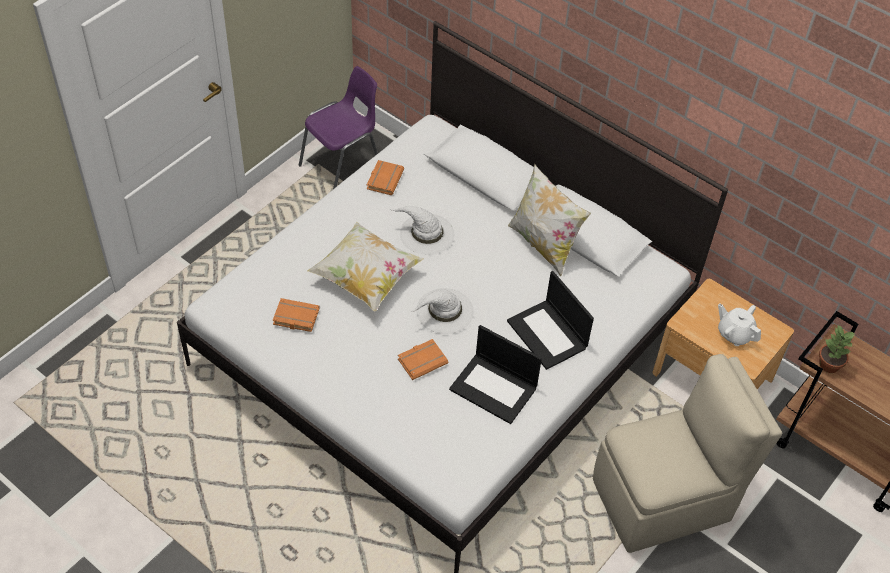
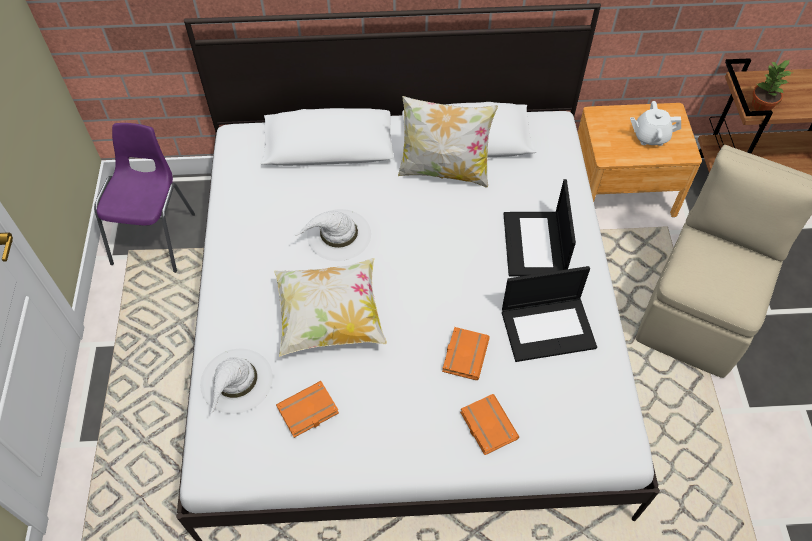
camera: 40 degrees left, 5 degrees up
orange book [367,160,404,195] -> orange book moved to [460,394,519,455]
white hat [410,288,474,334] -> white hat moved to [200,349,273,414]
laptop [507,271,594,370] -> laptop turned 75 degrees clockwise [504,179,576,277]

